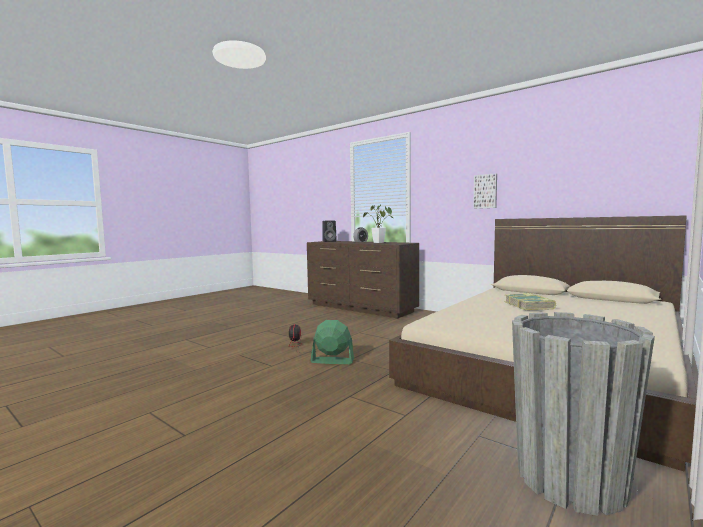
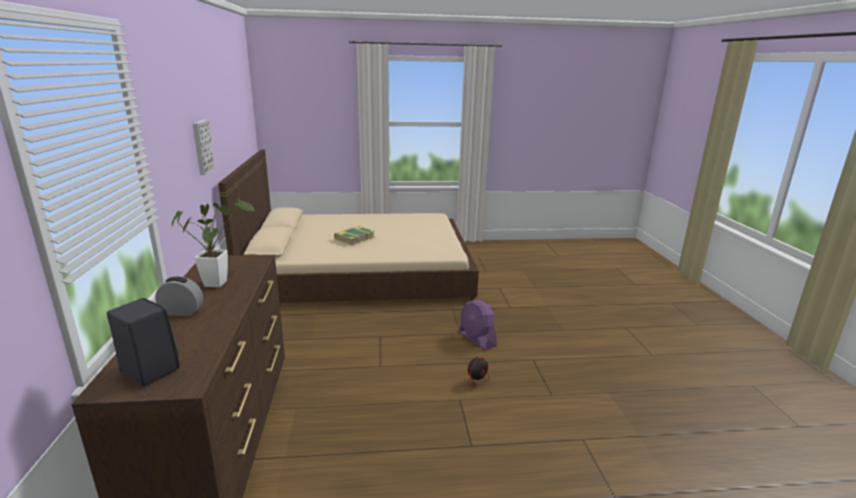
camera: 135 degrees left, 15 degrees up
green fan [310,320,354,364] -> purple fan [459,300,497,350]
grey planter [512,312,655,516] -> none

